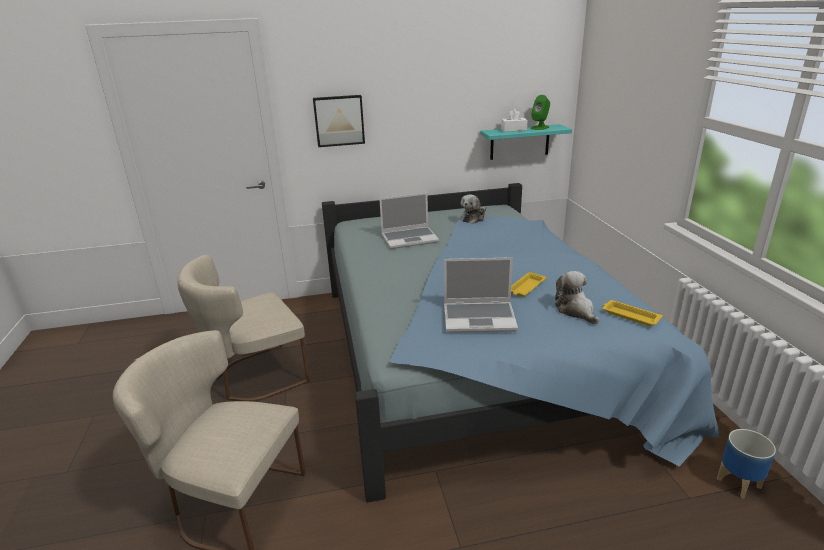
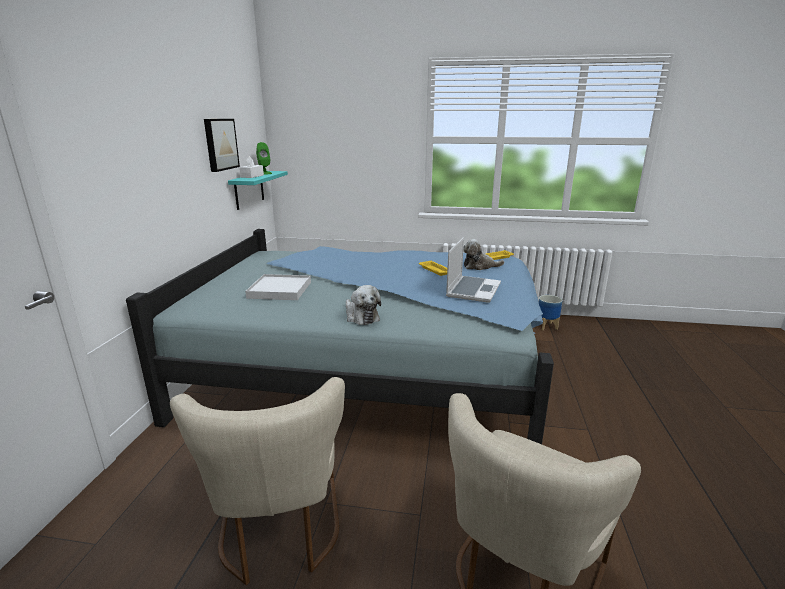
camera: 70 degrees left, 5 degrees down
picture [313,95,365,147] -> picture moved to [204,119,240,172]
laptop [379,193,439,249] -> white tray [245,274,311,300]
plush toy [461,194,486,224] -> plush toy moved to [346,285,381,325]

